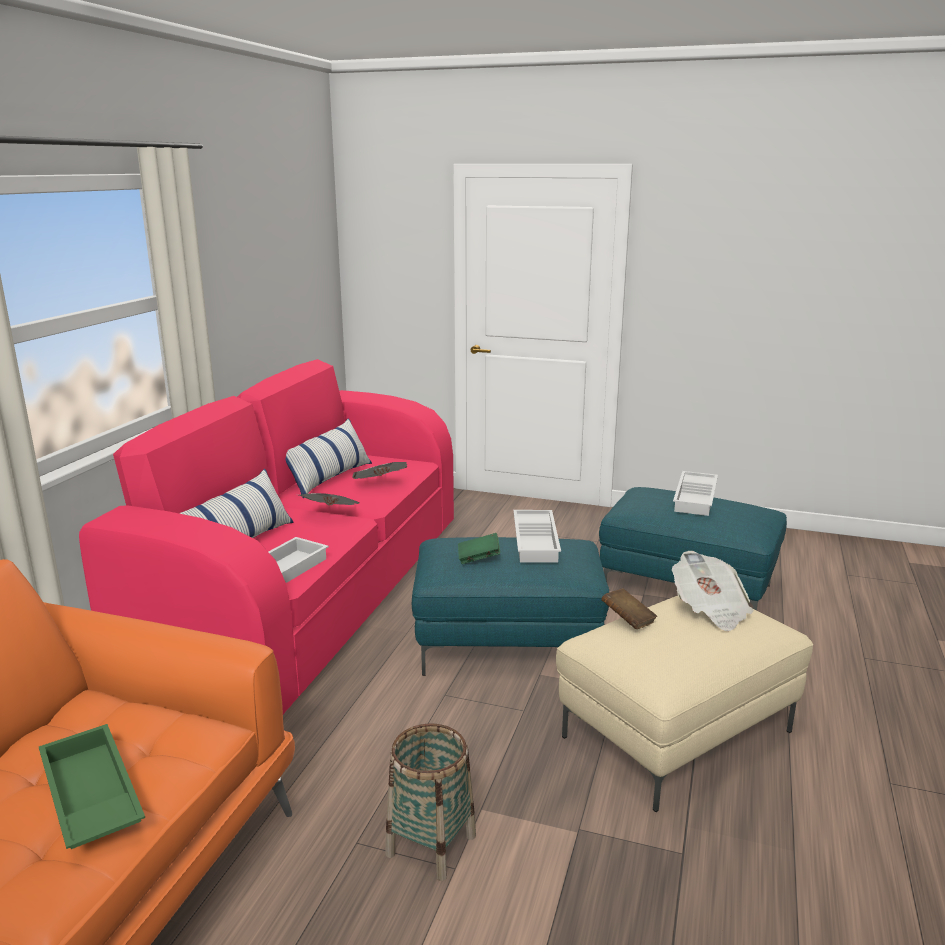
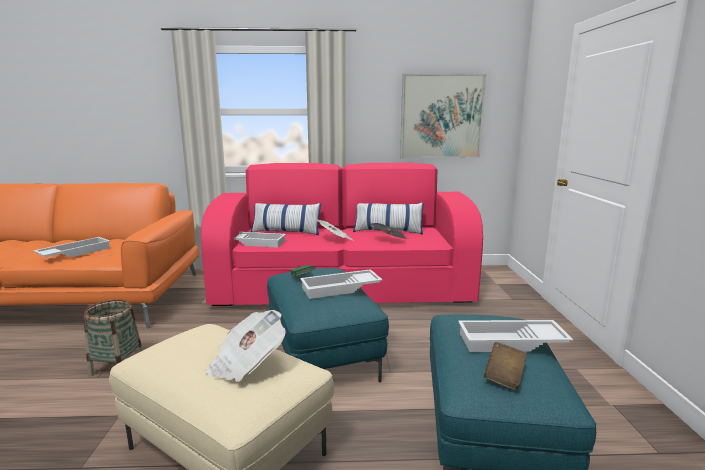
camera: 70 degrees right, 5 degrees down
green tray [39,724,145,849] -> white tray [33,237,110,257]
brown book [601,588,657,629] -> brown book moved to [484,342,527,390]
none -> picture [400,74,486,158]

